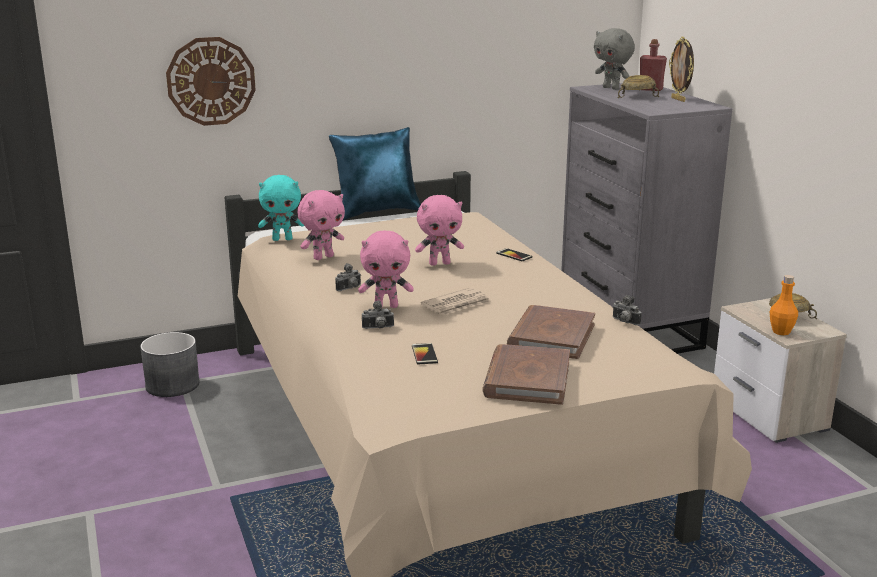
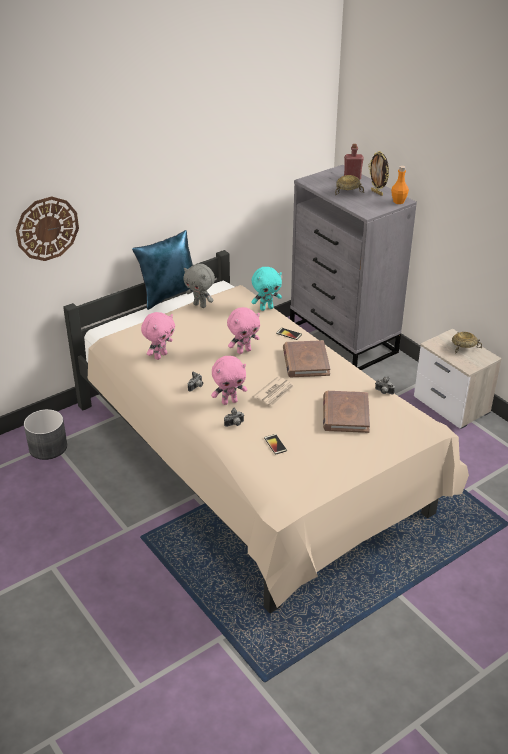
camera: 15 degrees left, 15 degrees up
turquoise plush toy [258,175,304,241] -> turquoise plush toy moved to [251,267,282,311]
brown book [482,344,570,405] -> brown book moved to [283,340,331,377]
grey plush toy [594,28,635,90] -> grey plush toy moved to [183,264,215,308]
orange bottle [770,275,798,335] -> orange bottle moved to [391,166,409,204]

